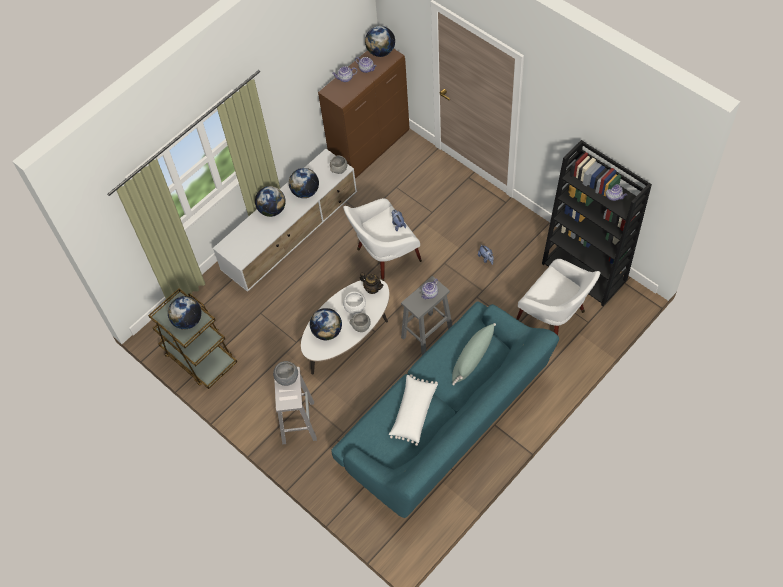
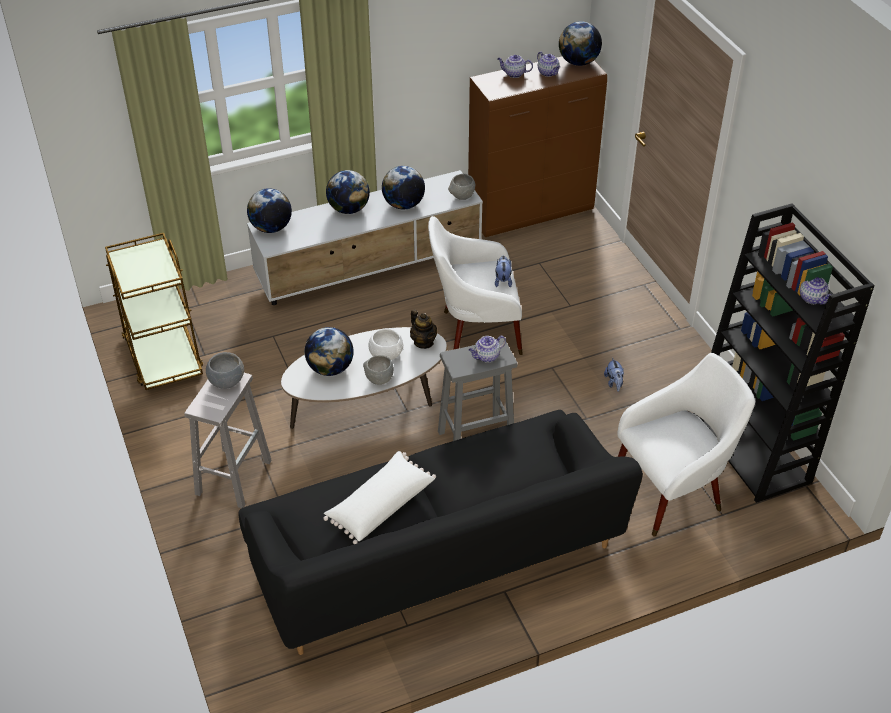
camera: 20 degrees right, 15 degrees down
globe [168,296,202,329] -> globe moved to [247,188,292,233]
turquoise sofa [331,301,559,518] -> black sofa [239,410,643,655]
green pillow [452,323,496,385] -> none
white armchair [516,259,601,335] -> white armchair turned 90 degrees counterclockwise [617,353,755,537]

